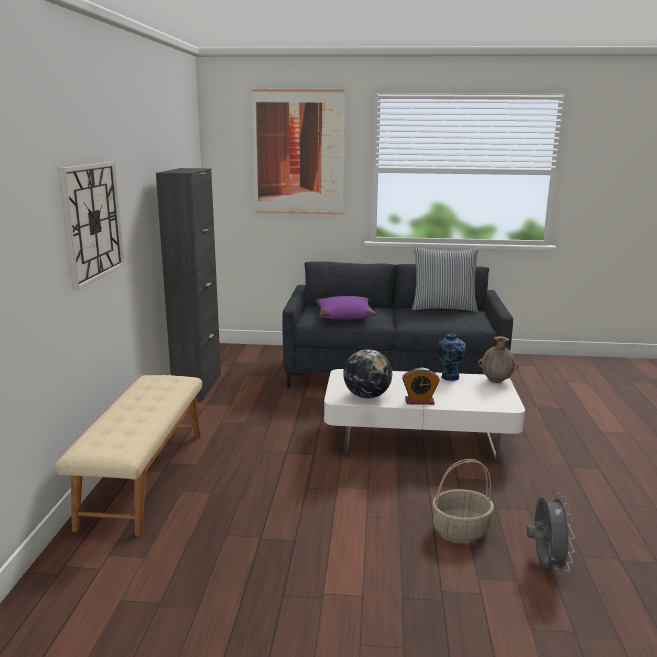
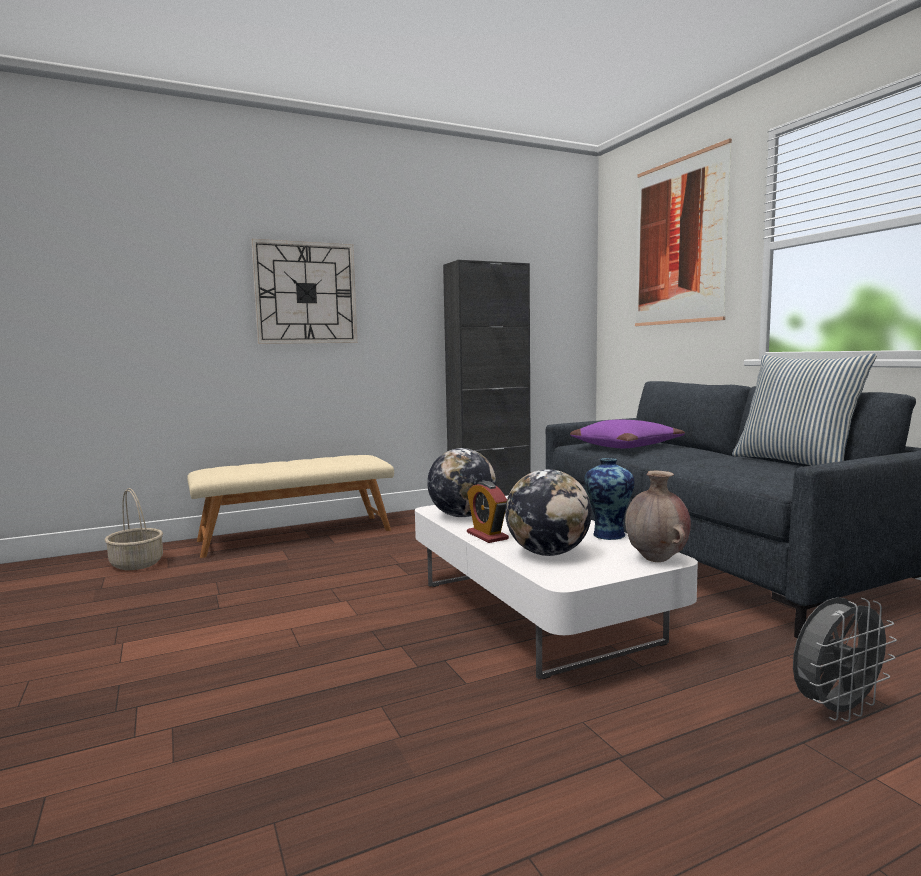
camera: 60 degrees right, 10 degrees down
basket [432,459,494,541] -> basket moved to [104,488,163,570]
grey fan [527,493,575,574] -> grey fan moved to [793,597,897,722]
none -> globe [505,469,592,556]

